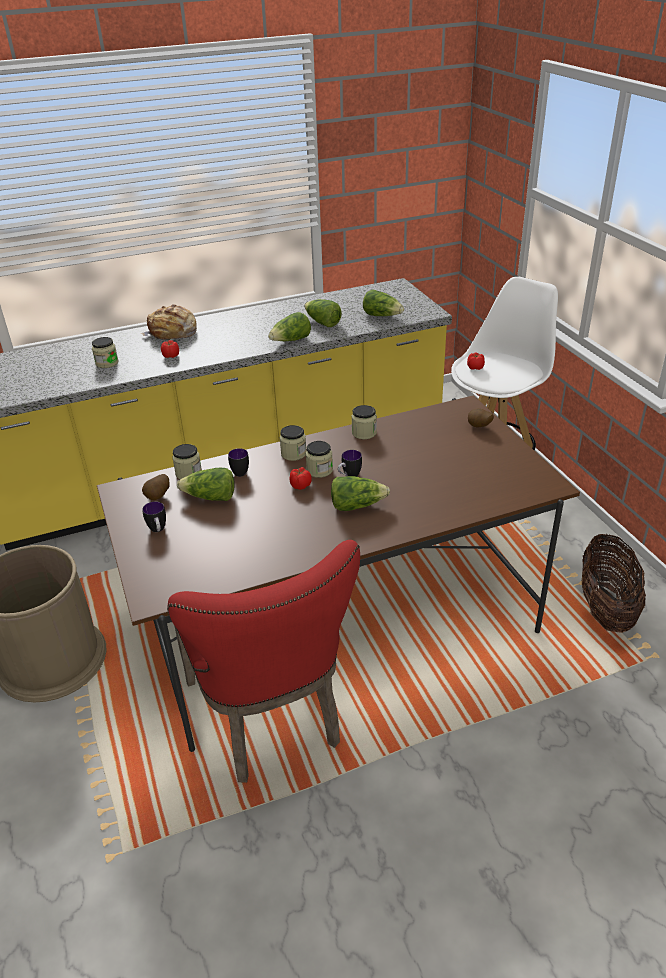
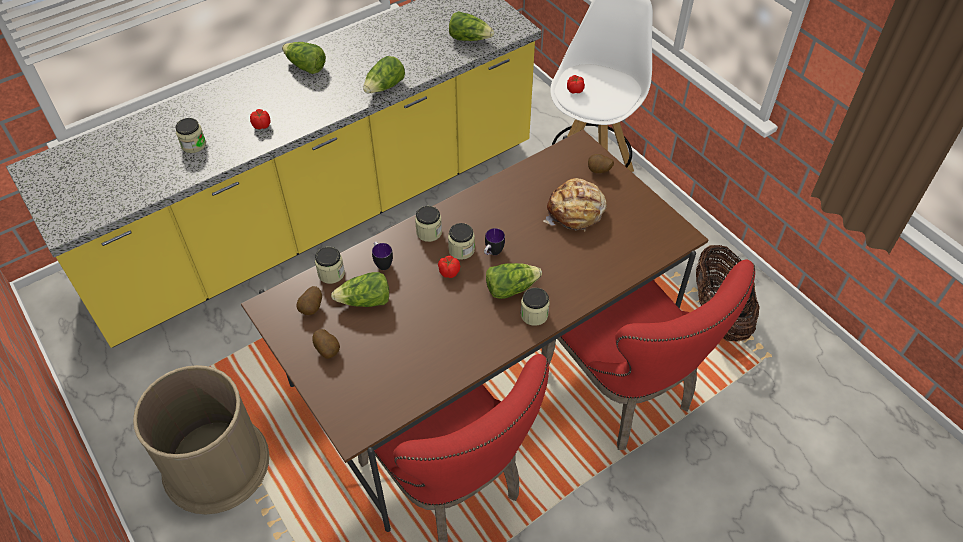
camera: 15 degrees left, 15 degrees up
bread [141,304,197,341] -> bread moved to [543,178,607,231]
mug [142,501,166,532] -> potato [312,329,340,359]
lettuce [304,299,342,327] -> lettuce moved to [282,42,326,74]
jar [352,405,377,439] -> jar moved to [521,288,550,326]
none -> red chair [542,260,755,450]

